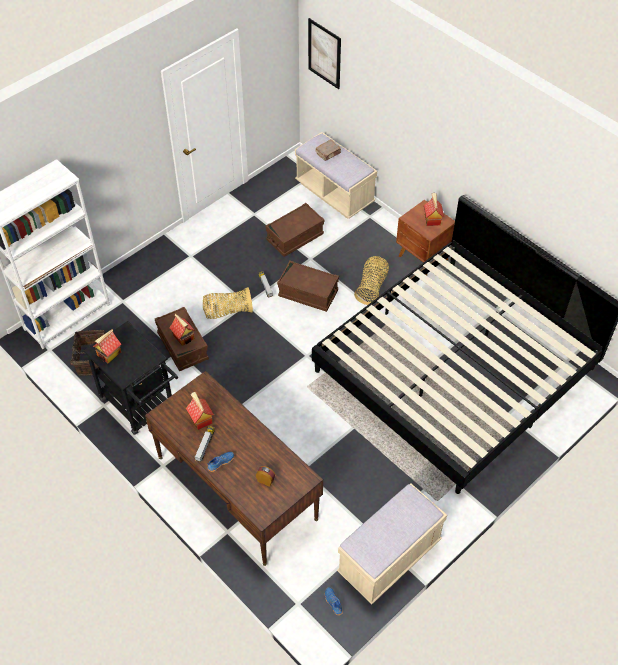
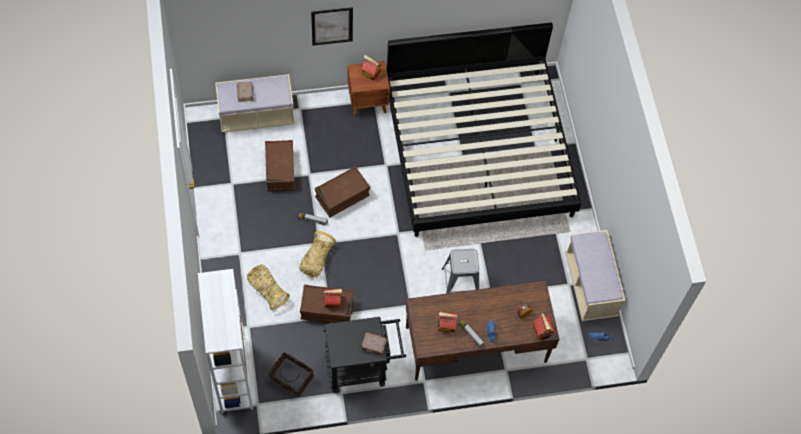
camera: 60 degrees left, 10 degrees up
toy house [93,329,122,364] -> toy house moved to [533,313,555,340]
picture [308,18,341,89] -> picture moved to [311,7,353,46]
basket [354,256,389,305] -> basket moved to [247,264,290,310]
none -> brown book [361,333,387,355]
none -> grey stool [442,249,479,294]

